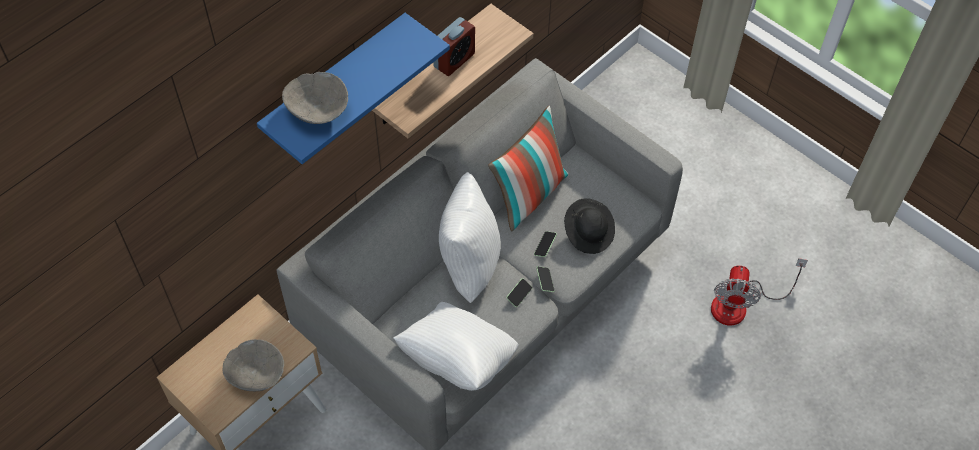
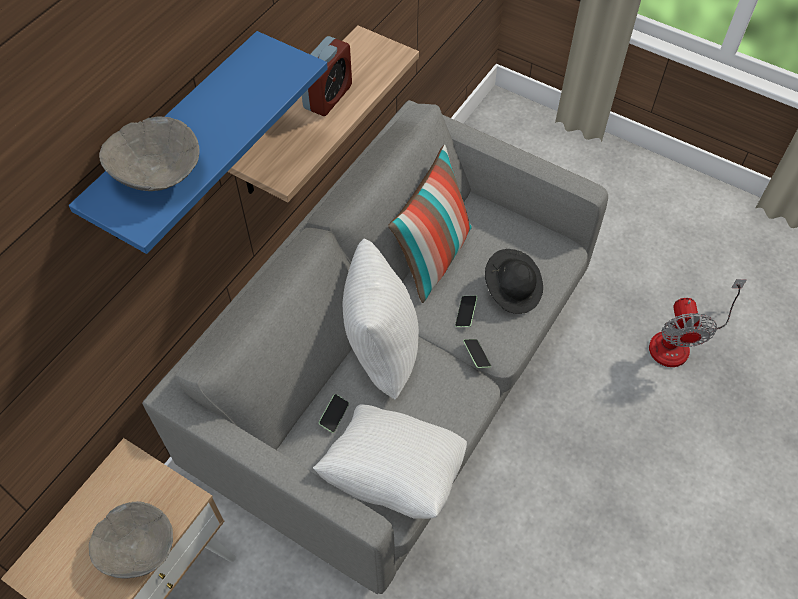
camera: 10 degrees left, 0 degrees up
phone [506,278,532,307] -> phone moved to [319,394,349,433]

